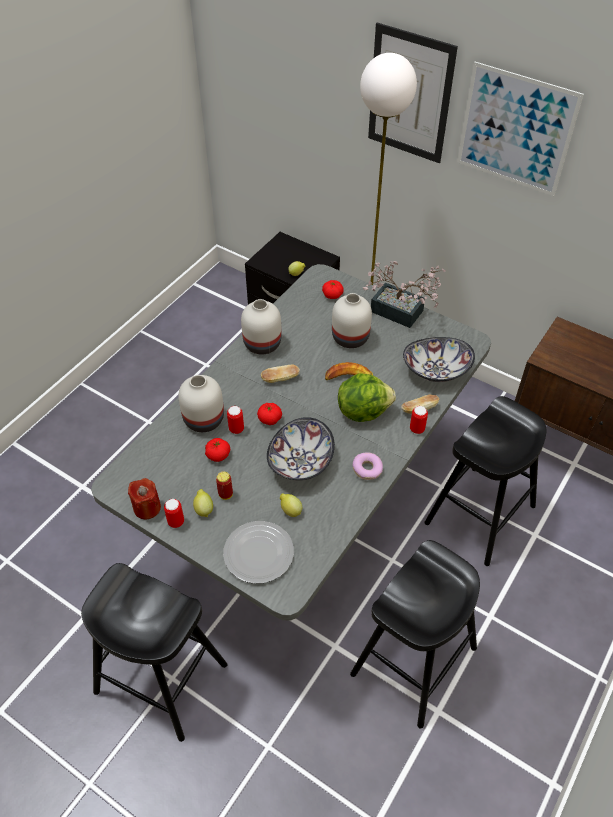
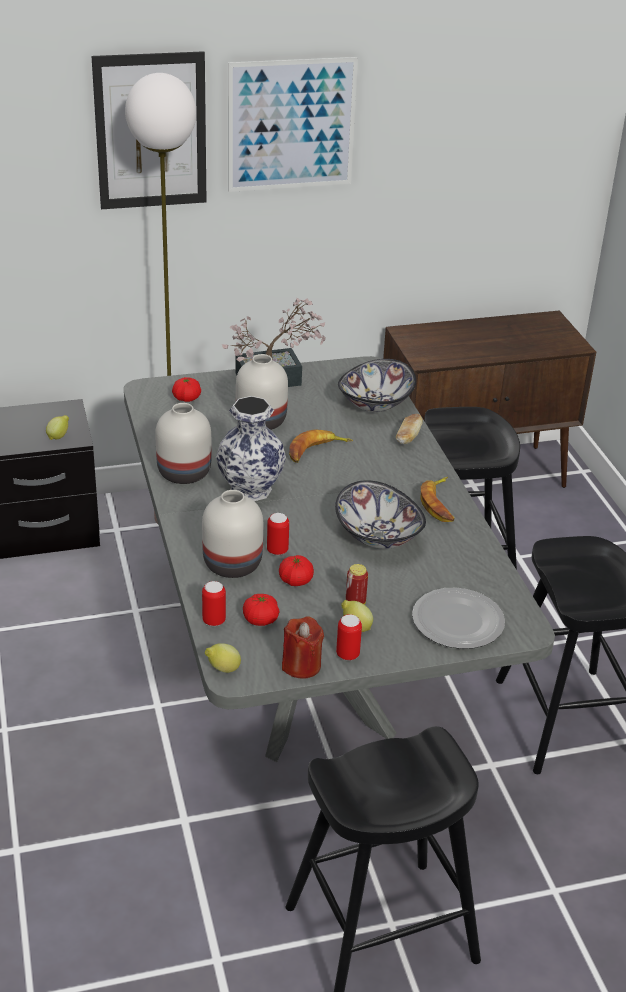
camera: 50 degrees left, 15 degrees down
tomato [257,403,282,425] -> tomato moved to [243,594,279,626]
bread [261,364,300,383] -> vase [216,396,286,501]
lemon [280,493,302,517] -> lemon moved to [205,643,241,673]
lettuce [338,373,396,422] -> none
donut [353,452,383,480] -> banana [421,477,454,522]
can [410,406,428,434] -> can moved to [202,581,226,626]

